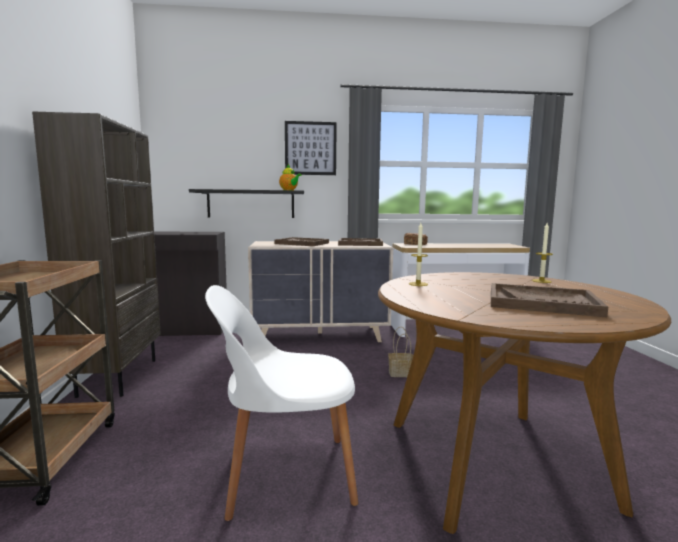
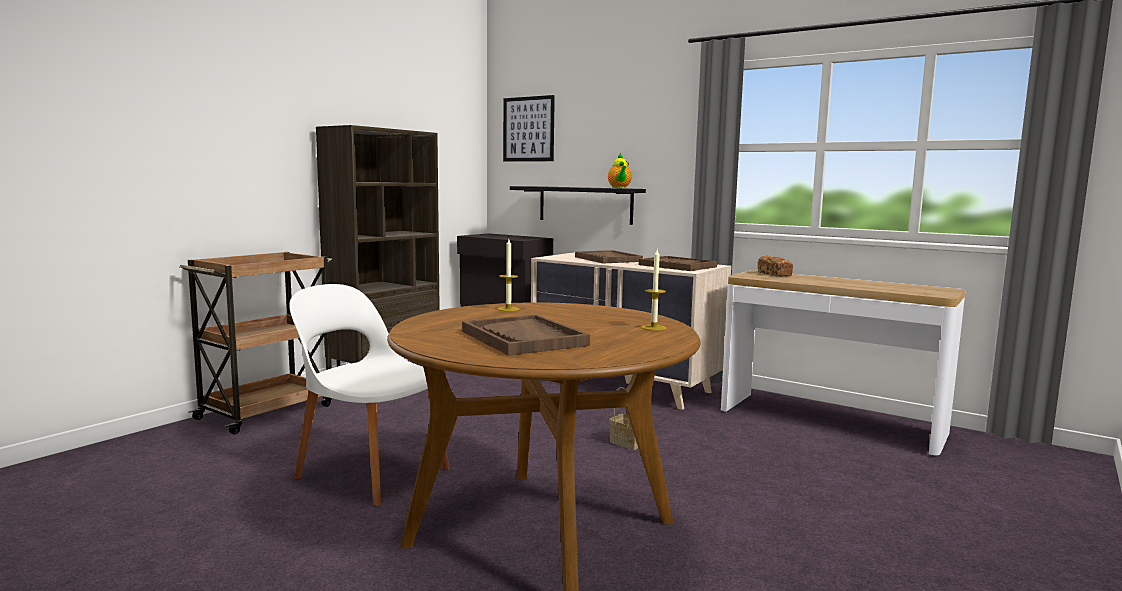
camera: 40 degrees right, 0 degrees up
picture [285,121,337,175] -> picture moved to [503,95,555,161]

